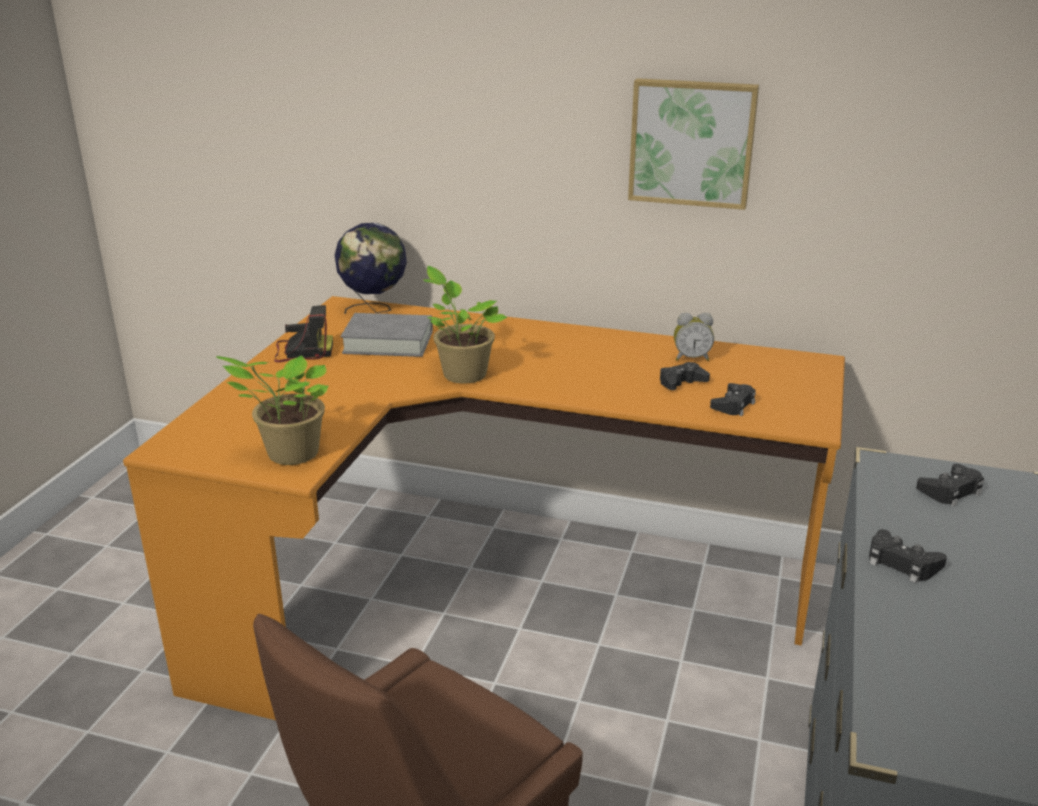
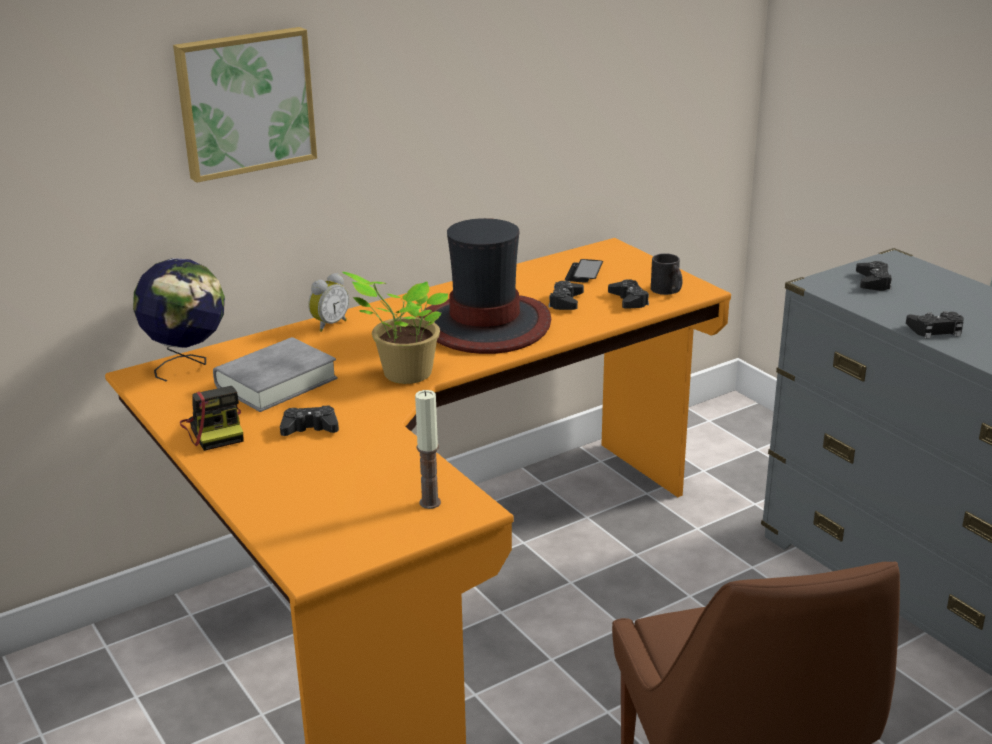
camera: 50 degrees left, 0 degrees up
potted plant [216,355,329,465] -> candle [415,390,441,509]
camera [274,305,333,362] -> camera turned 120 degrees clockwise [180,386,243,451]
picture [628,78,759,210] -> picture moved to [173,27,317,183]
alarm clock [674,313,714,361] -> alarm clock moved to [308,273,349,332]
none -> black game controller [280,405,339,436]
none -> hat [419,218,551,354]
none -> phone [565,259,603,283]
none -> black mug [651,253,682,295]

